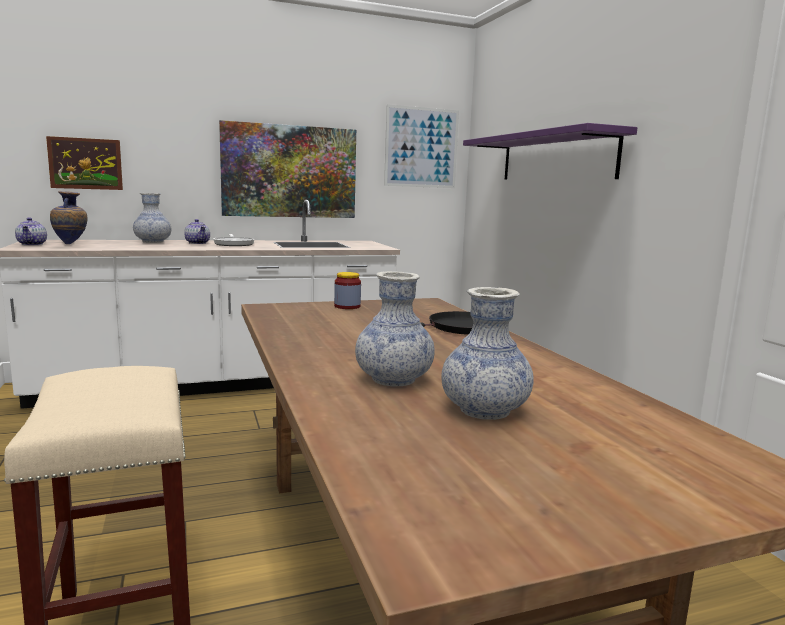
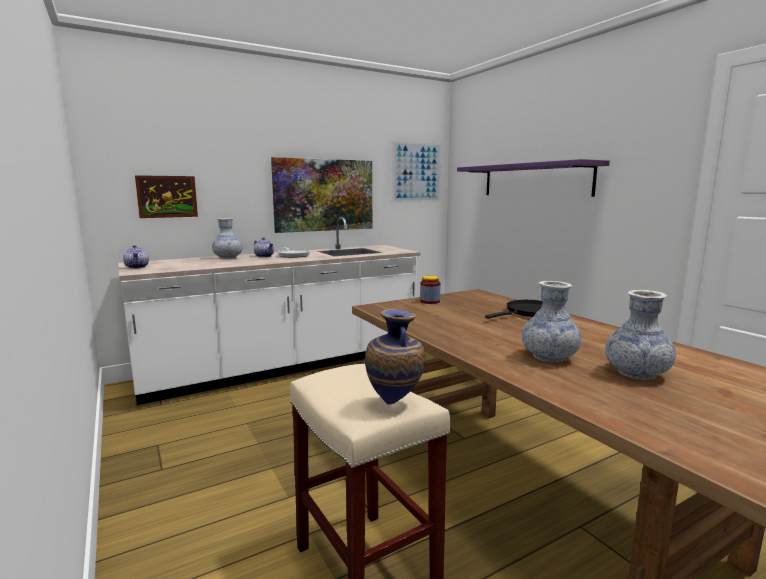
camera: 10 degrees left, 0 degrees up
vase [50,191,88,244] -> vase moved to [365,309,425,405]

